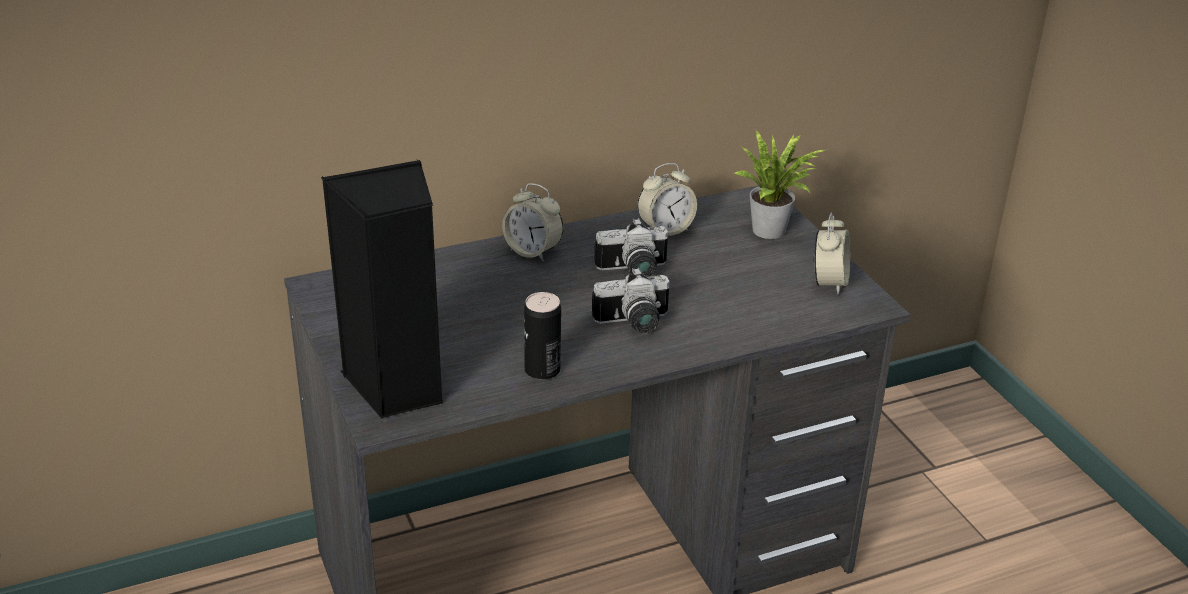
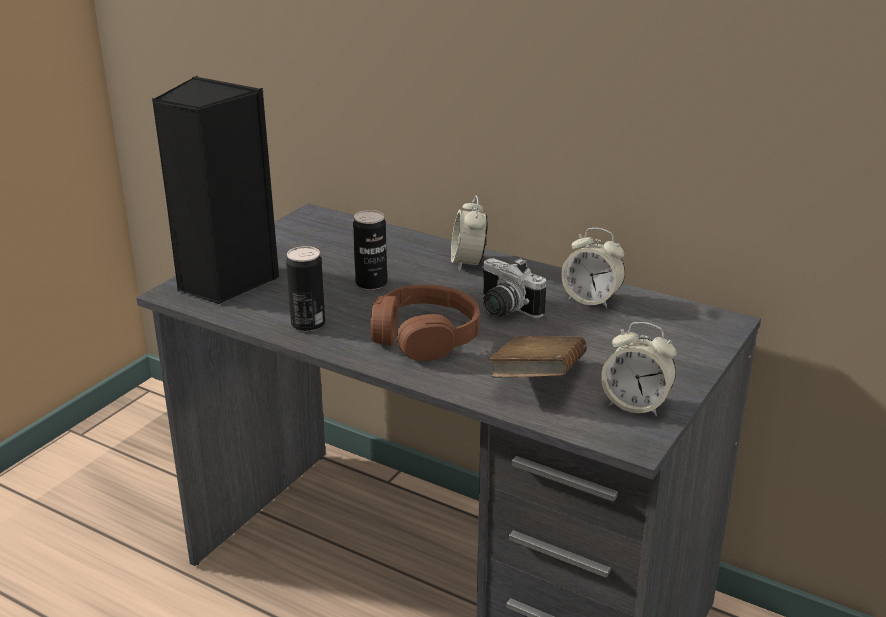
camera: 55 degrees right, 5 degrees down
camera [592,268,670,333] -> brown headphones [371,285,480,361]
potted plant [733,131,825,239] -> none
alarm clock [814,213,850,295] -> alarm clock turned 45 degrees clockwise [601,322,676,416]
none -> can [353,210,387,290]
none -> brown book [489,336,587,378]

